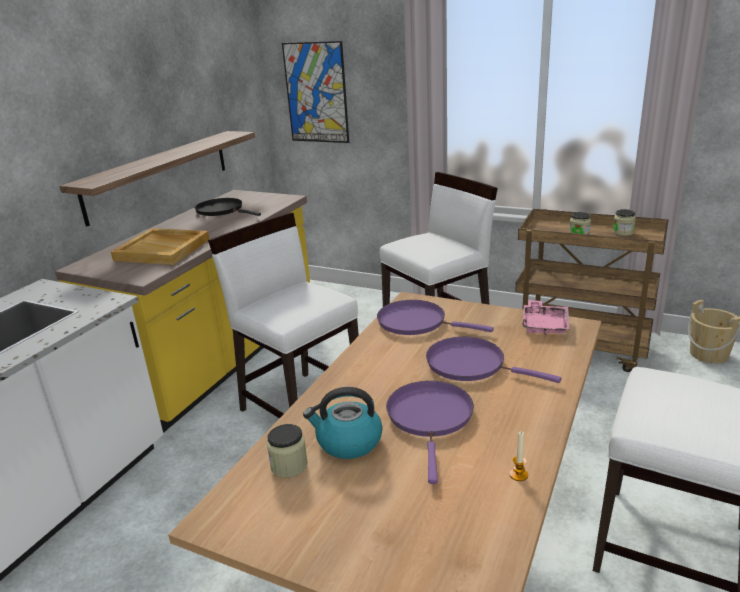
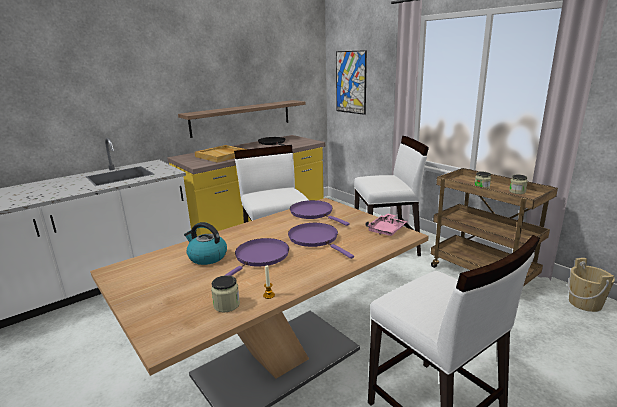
camera: 25 degrees right, 5 degrees down
jar [267,424,308,478] -> jar moved to [211,275,240,312]

